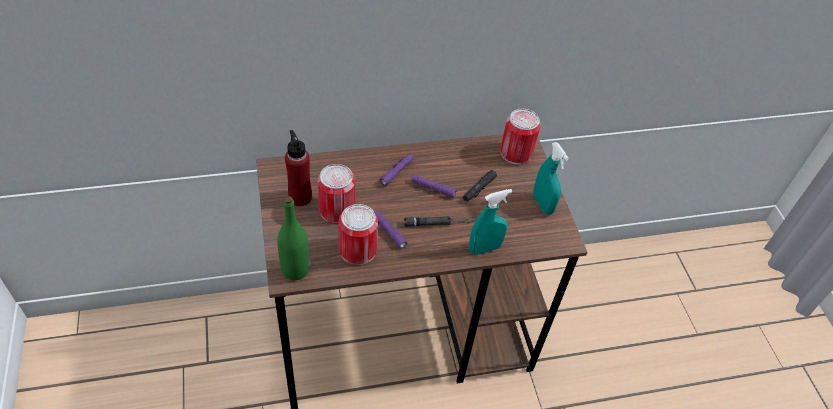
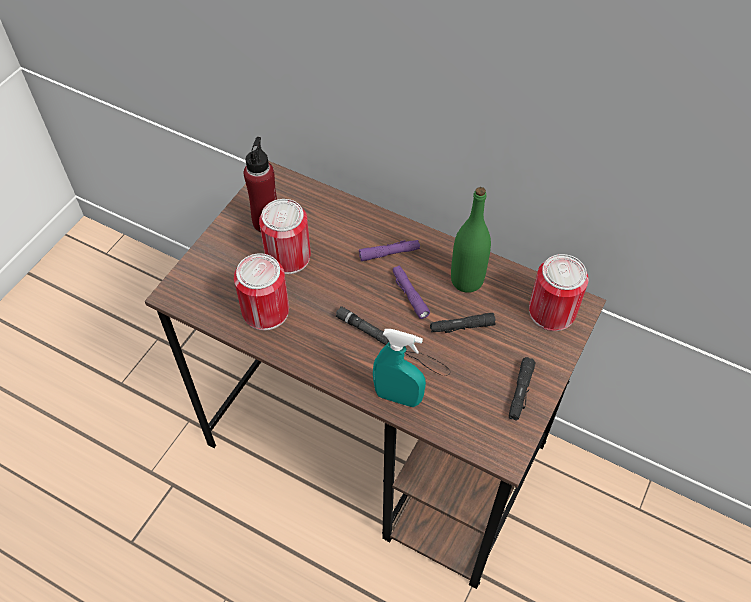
camera: 45 degrees right, 5 degrees up
green bottle [277,196,309,280] -> green bottle moved to [451,187,491,293]
purple flashlight [374,210,407,249] -> none
turquoise spray bottle [533,142,569,215] -> black flashlight [509,357,536,421]

